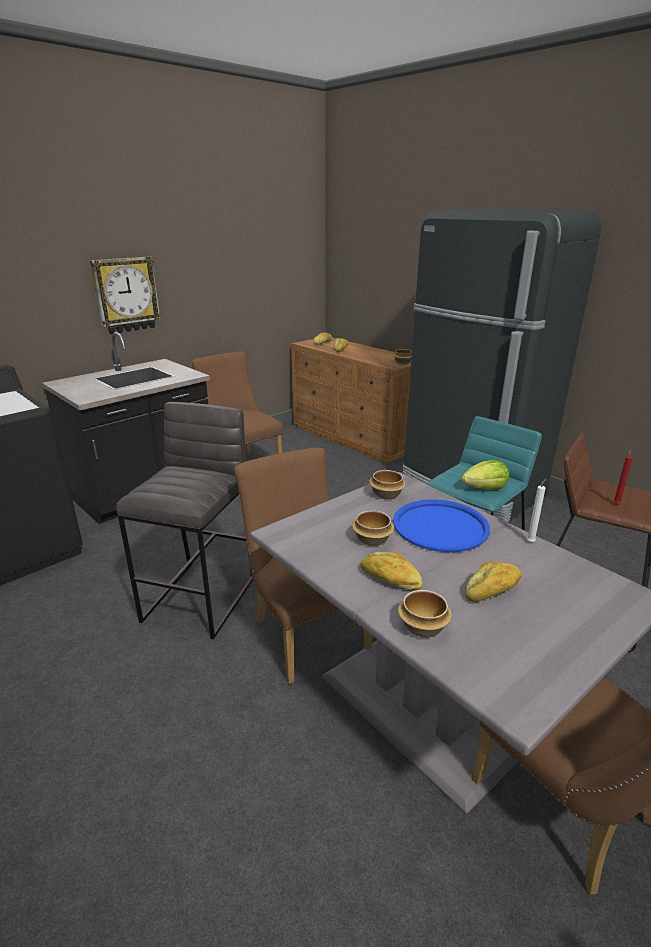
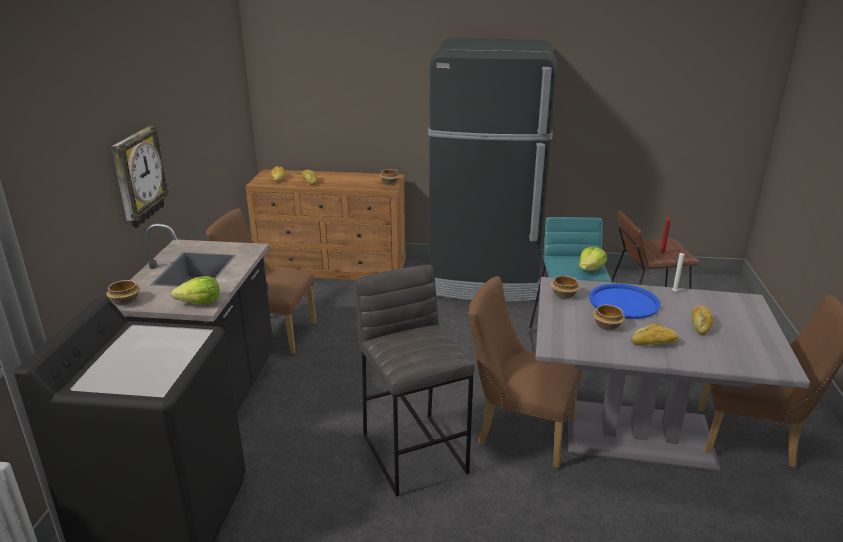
camera: 40 degrees left, 0 degrees up
bowl [398,590,452,638] -> bowl moved to [106,280,140,306]
none -> lettuce [172,276,219,304]

